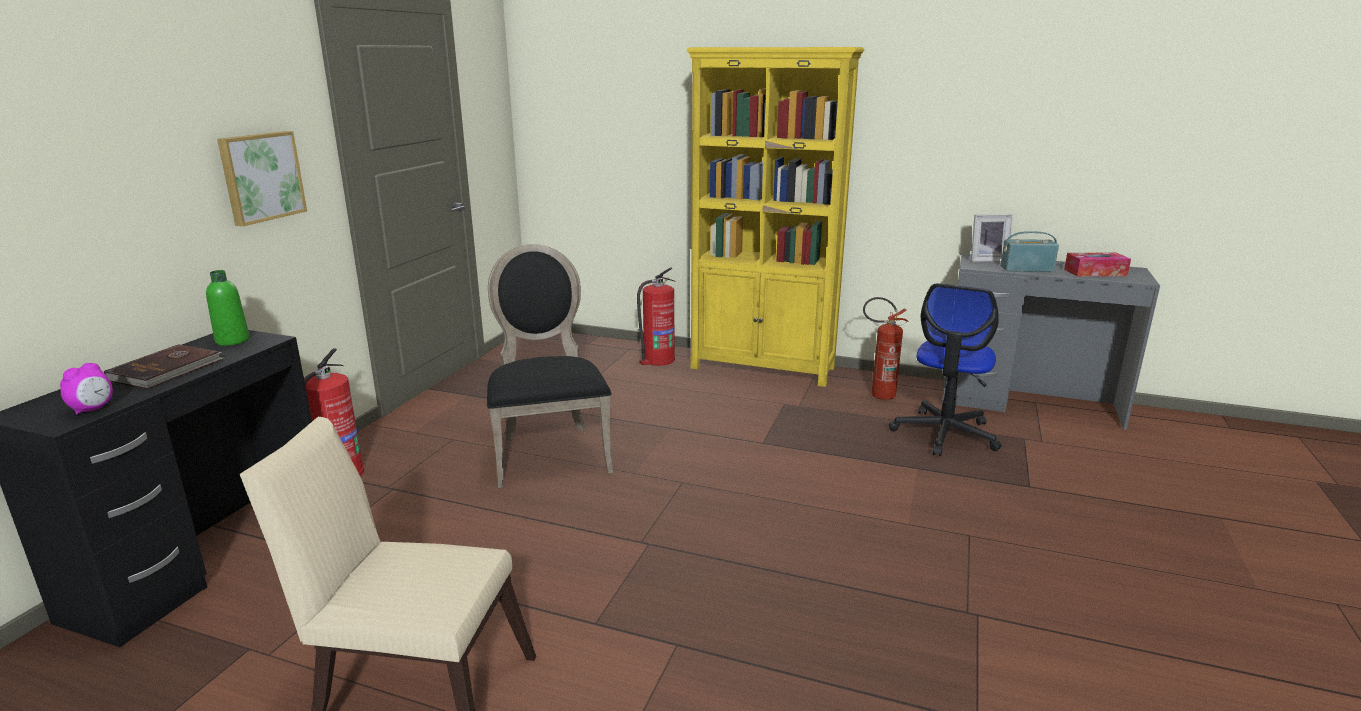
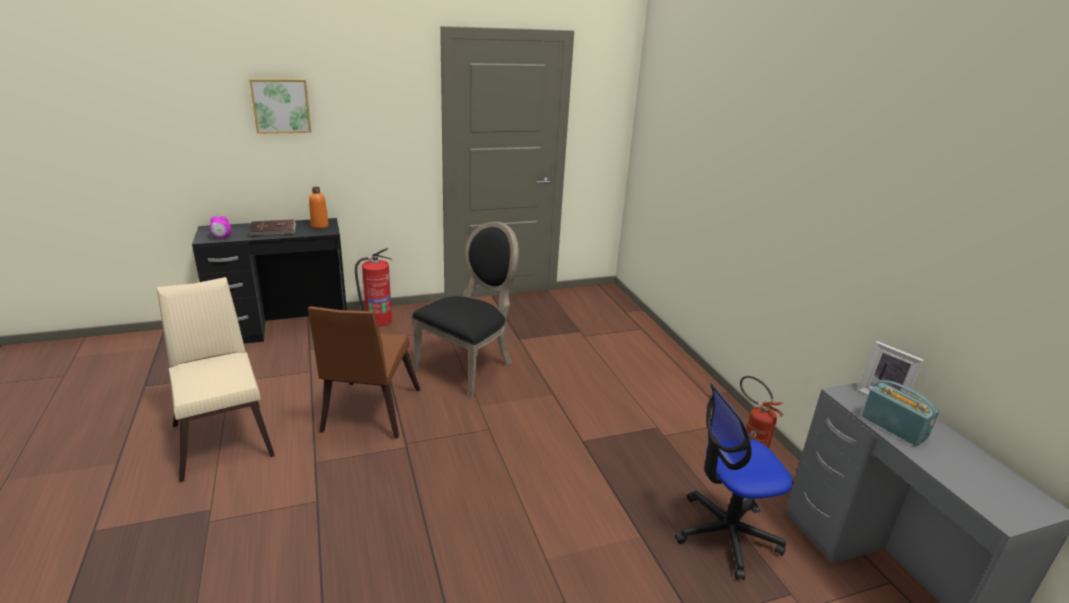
camera: 50 degrees right, 5 degrees up
green bottle [206,270,250,346] -> orange bottle [309,187,329,229]
picture [217,131,307,226] -> picture moved to [249,79,311,134]
fire extinguisher [637,267,676,366] -> none
yellow bookcase [686,47,864,387] -> none
tissue box [1064,253,1131,276] -> none
none -> brown chair [308,306,420,438]

